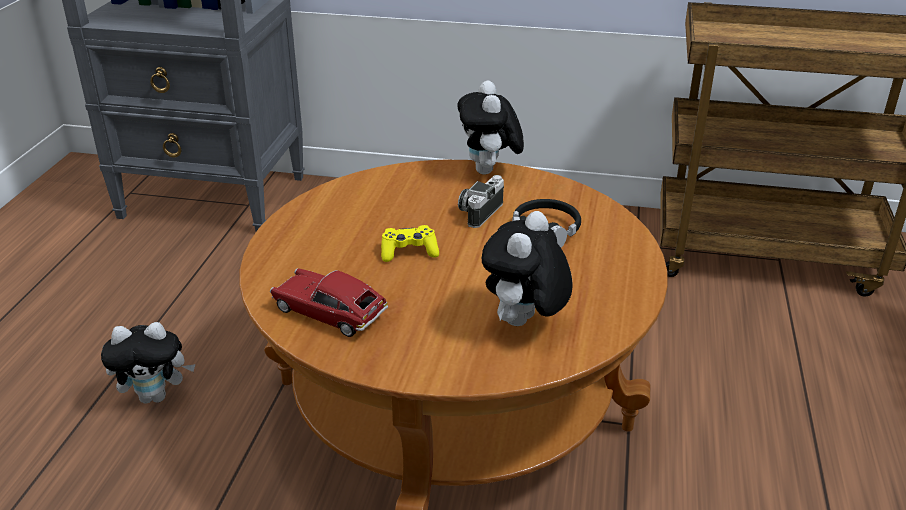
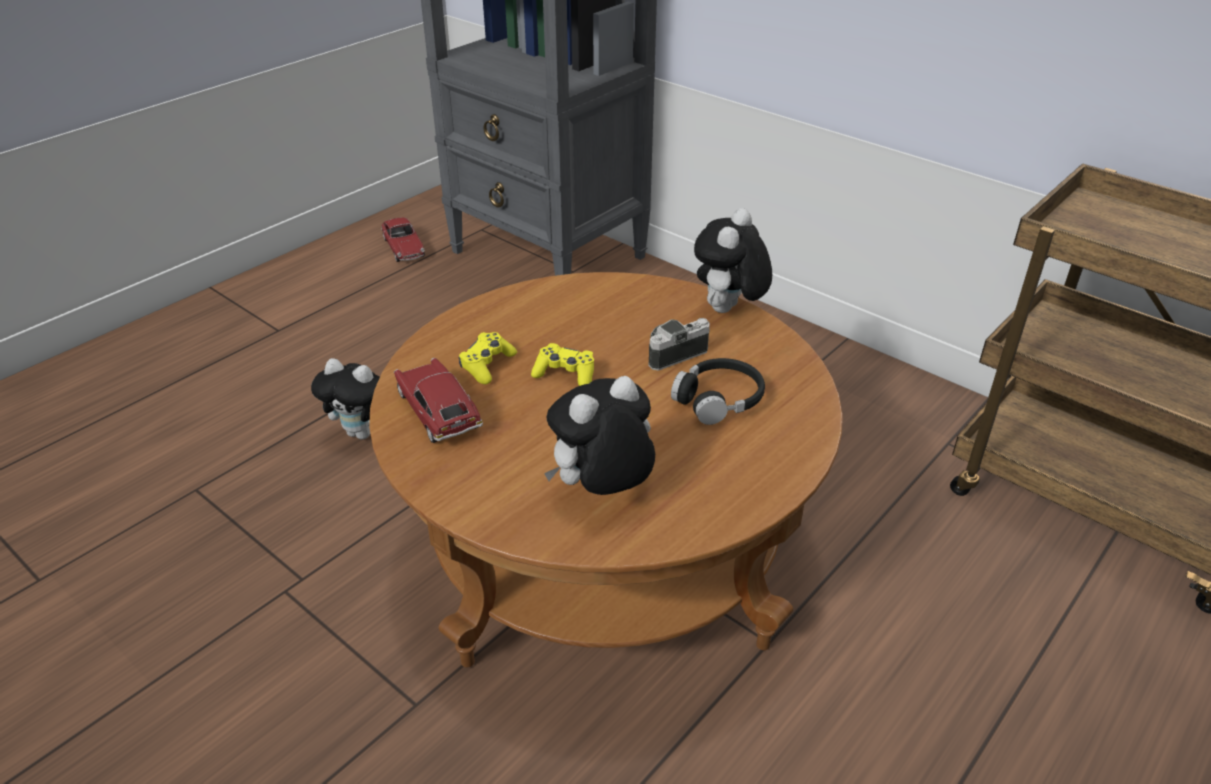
camera: 30 degrees right, 5 degrees up
none -> toy car [381,217,425,262]
none -> yellow game controller [459,332,517,384]

